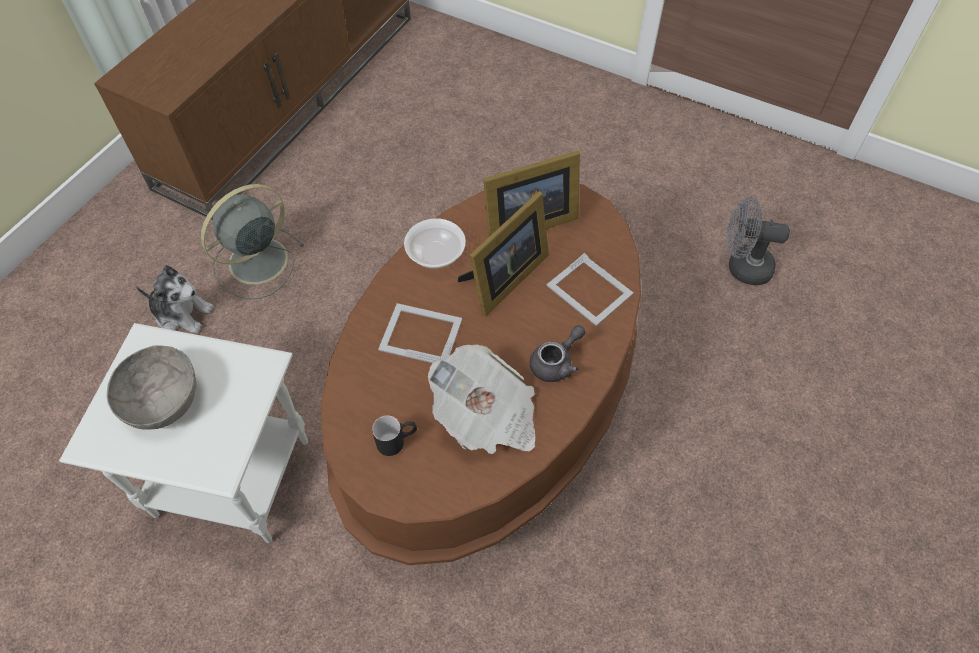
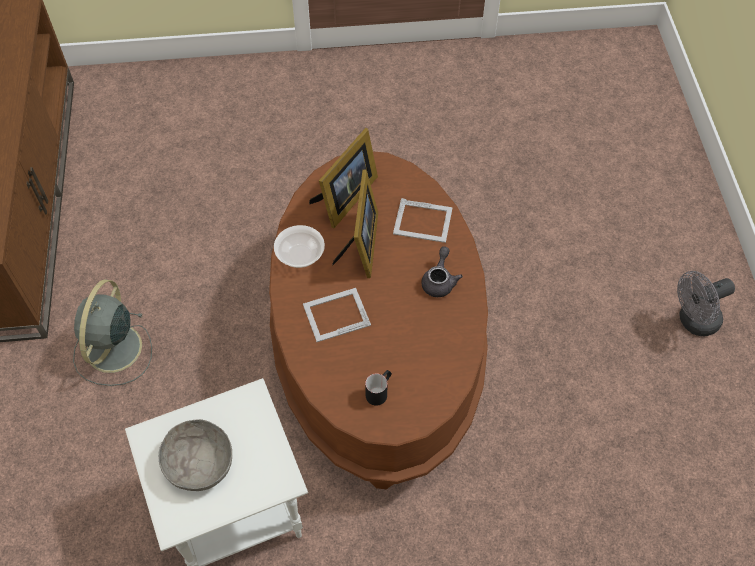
camera: 35 degrees left, 0 degrees up
plush toy [136,265,214,333] -> none
newspaper [428,345,535,454] -> none
grey fan [727,196,790,285] -> grey fan moved to [677,271,735,336]

